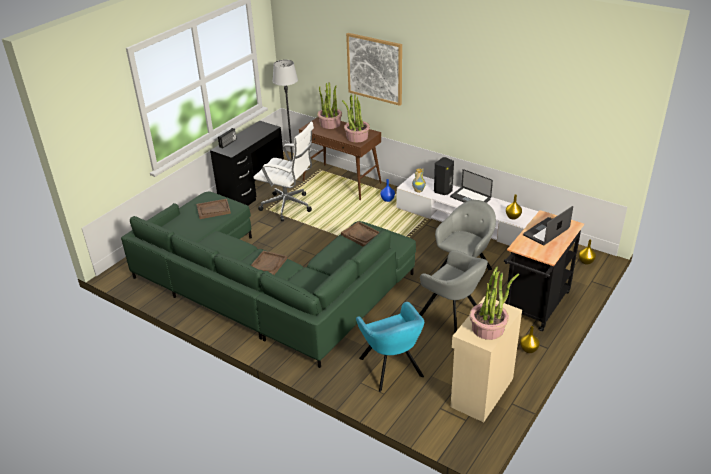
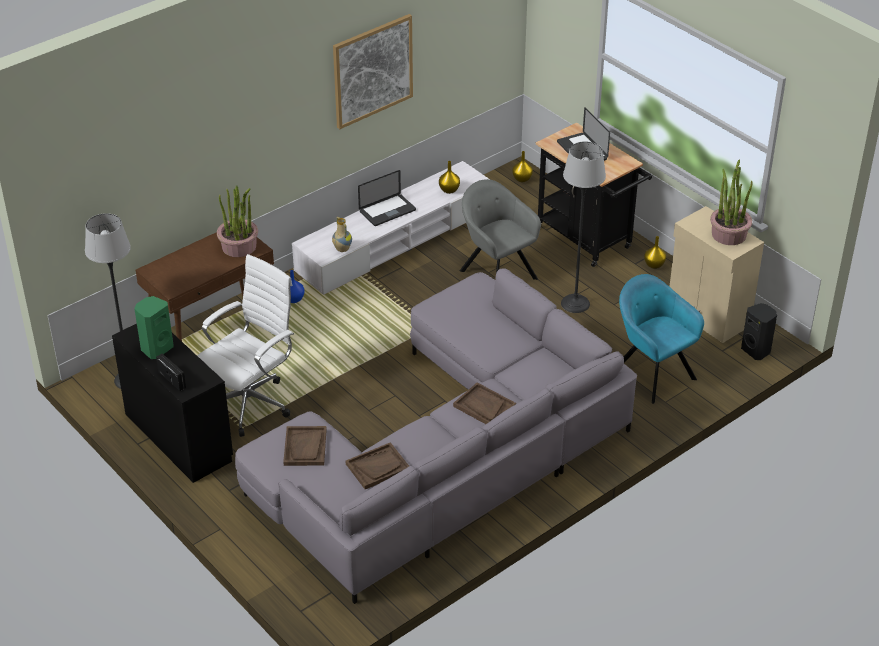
camera: 75 degrees left, 5 degrees up
green sofa [121,192,416,368] -> grey sofa [235,268,637,604]
potted plant [317,82,342,129] -> none
brown tray [341,221,379,247] -> brown tray moved to [346,442,409,489]
picture [346,33,402,106] -> picture moved to [333,14,413,129]
turquoise armchair [356,302,424,392] -> turquoise armchair turned 120 degrees counterclockwise [619,274,704,404]
grey armchair [419,250,488,333] -> floor lamp [561,142,606,313]
black speaker [434,157,454,195] -> black speaker moved to [741,303,777,360]
none -> green speaker [134,296,174,359]

